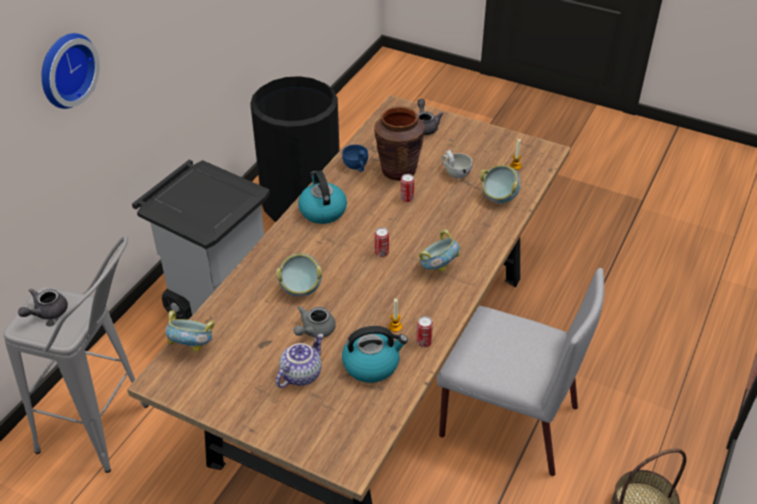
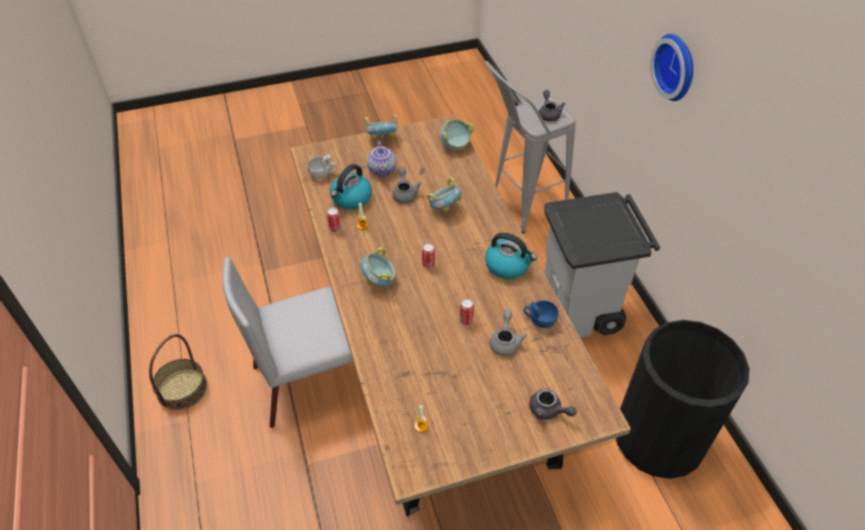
camera: 135 degrees right, 5 degrees up
brown vase [374,106,425,181] -> grey teapot [490,310,527,356]
white cup [442,150,472,179] -> white cup moved to [307,154,337,179]
bowl [479,165,521,203] -> bowl moved to [365,114,398,138]

